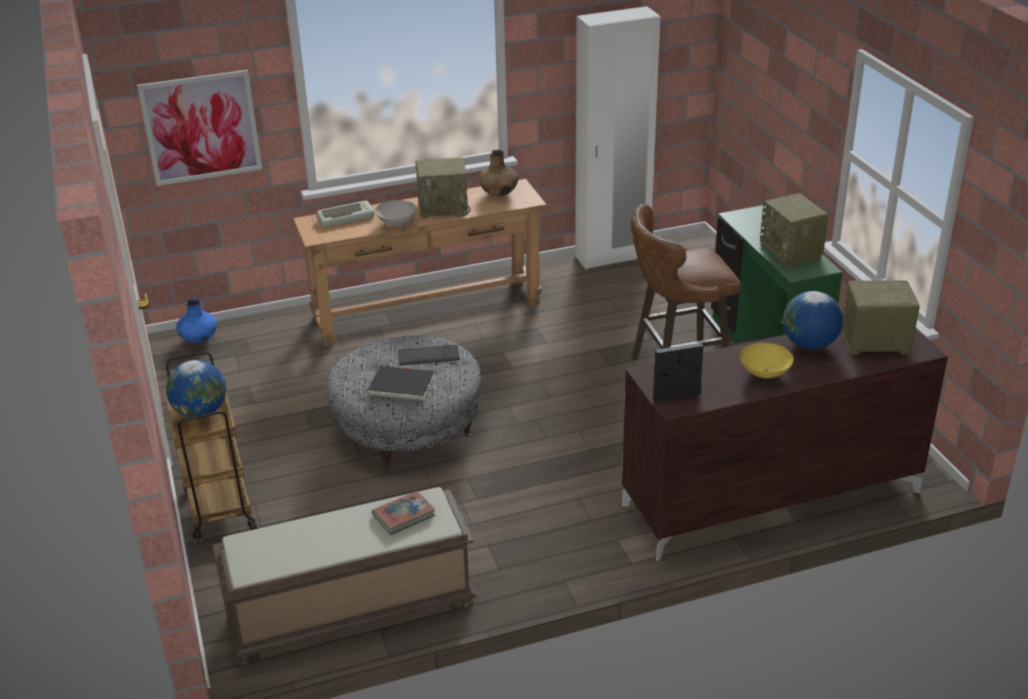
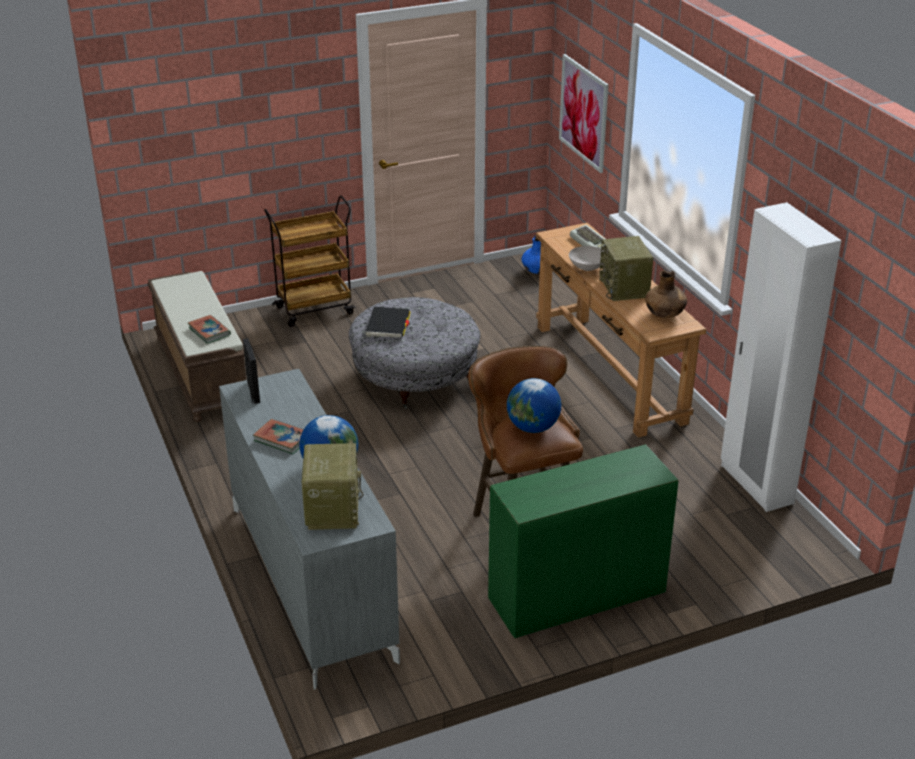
camera: 85 degrees right, 0 degrees up
globe [166,360,226,418] -> globe moved to [507,378,561,433]
keyboard [398,345,460,366] -> none
brown dresser [622,327,948,561] -> grey dresser [219,369,400,690]
yellow bowl [740,343,794,378] -> book [253,419,304,454]
radio [760,193,829,267] -> none

